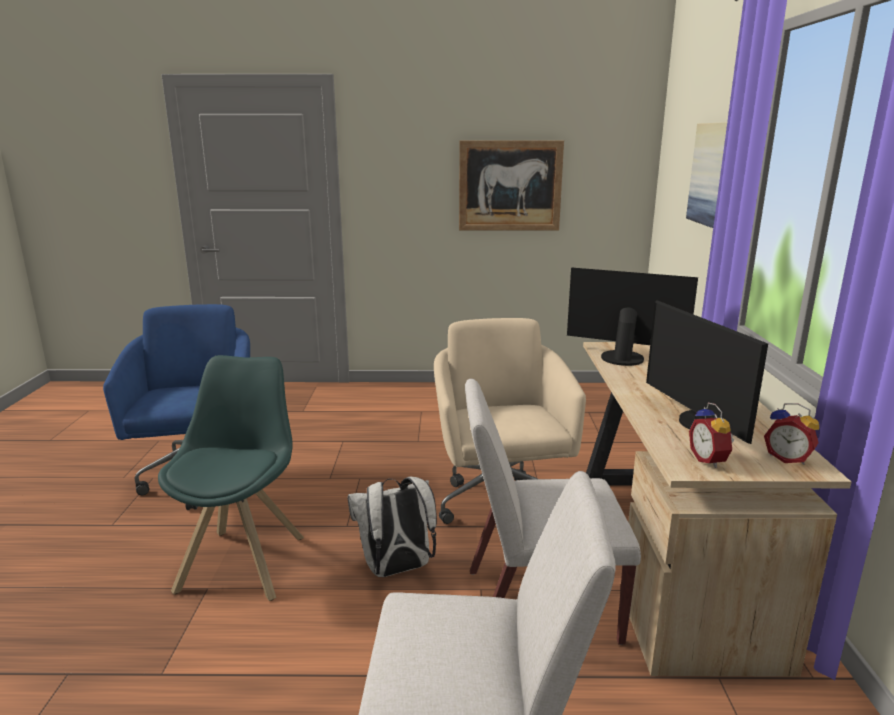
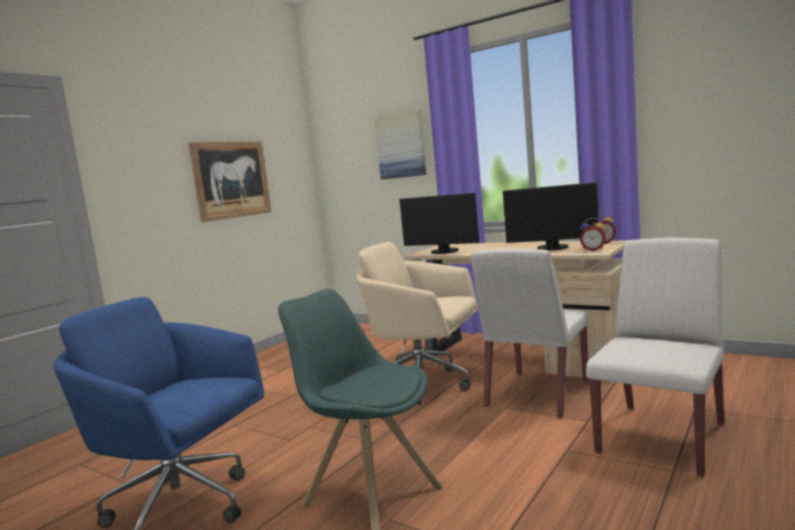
camera: 55 degrees left, 10 degrees down
white backpack [348,477,437,577] -> none
monitor [567,267,698,366] -> monitor turned 120 degrees counterclockwise [399,193,479,254]

